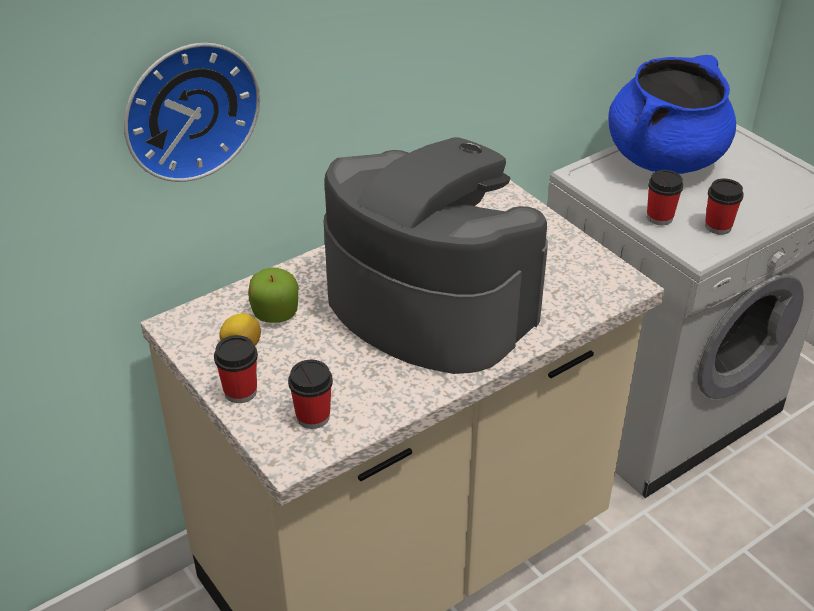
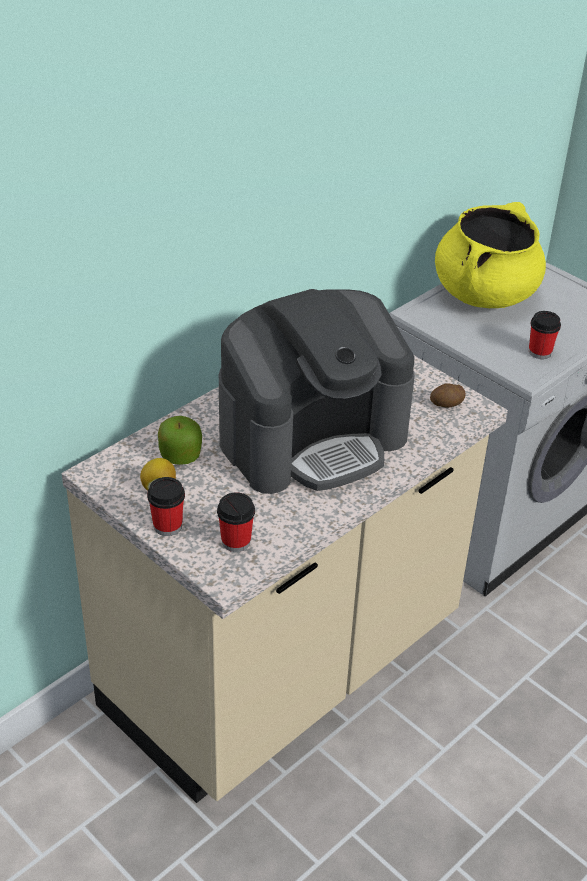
camera: 10 degrees left, 0 degrees up
wall clock [124,43,260,182] -> none
coffee machine [324,137,548,374] -> coffee machine turned 120 degrees clockwise [219,289,415,494]
blue cooking pot [608,55,736,174] -> yellow cooking pot [435,202,546,308]
cup [647,170,683,225] -> none
none -> potato [430,383,466,408]

